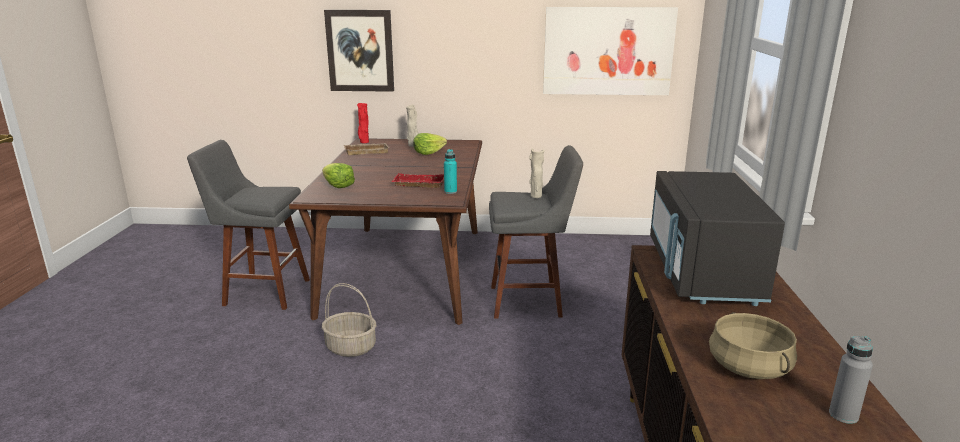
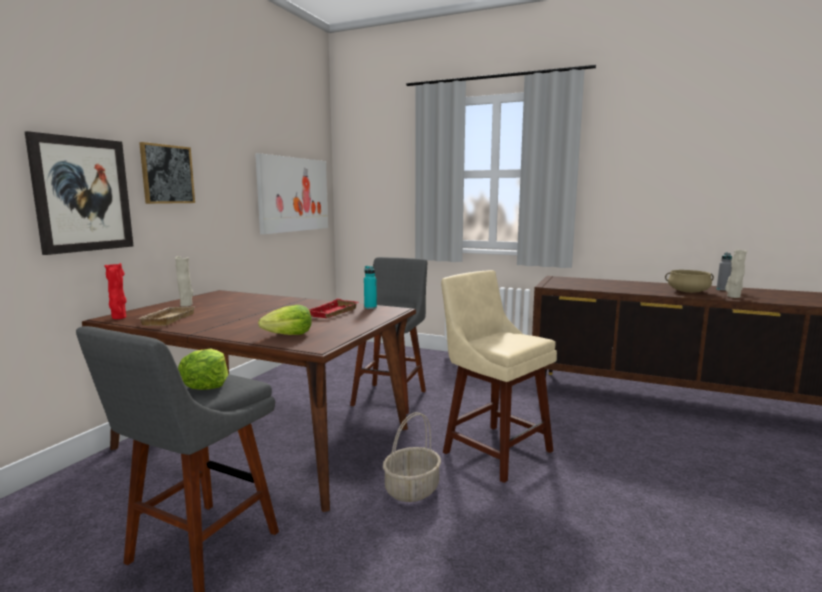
camera: 70 degrees left, 10 degrees down
lettuce [413,133,447,155] -> lettuce moved to [178,349,228,390]
beige vase [529,148,545,198] -> beige vase moved to [725,250,747,298]
black microwave [650,171,785,306] -> none
none -> picture [139,142,195,204]
none -> beige chair [441,270,557,483]

